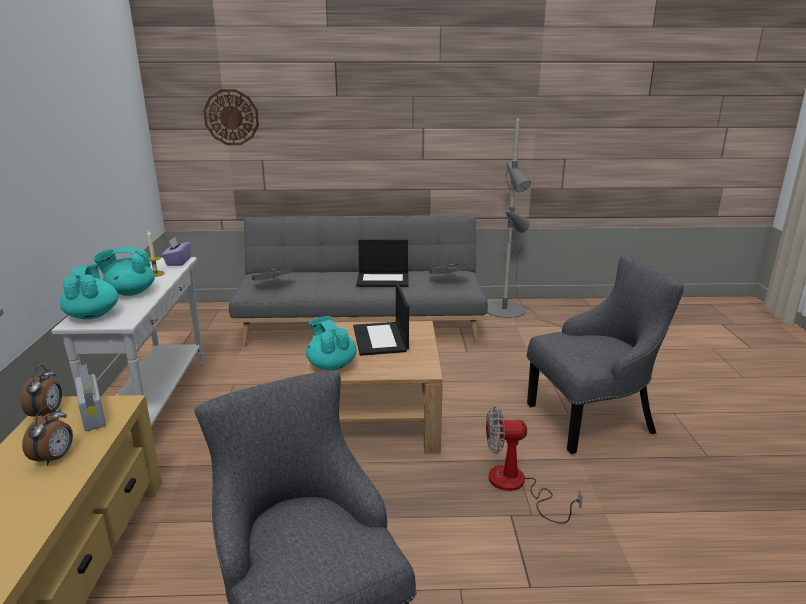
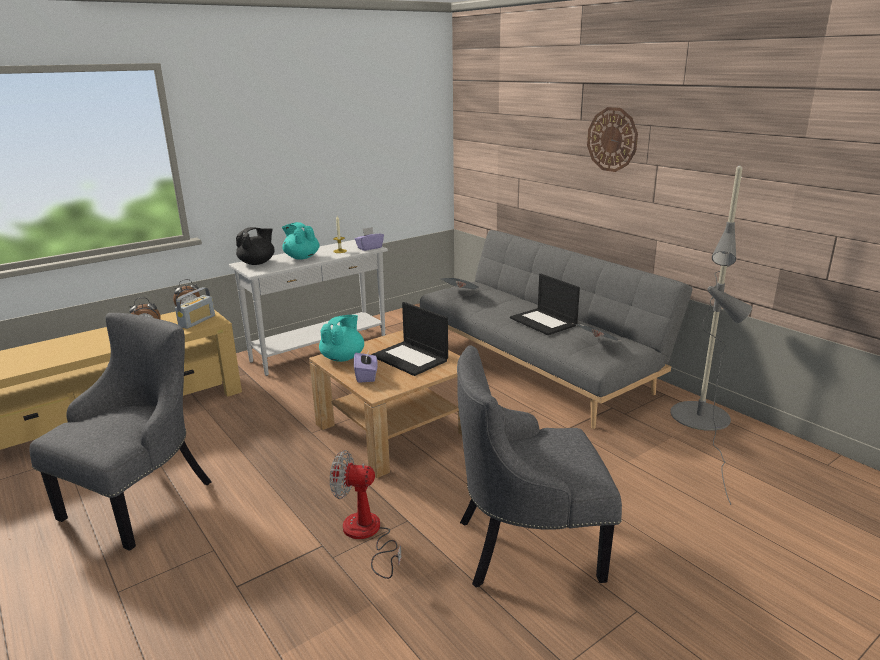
camera: 55 degrees right, 0 degrees up
turquoise teapot [60,264,118,319] -> black teapot [236,227,275,265]
wall clock [203,89,259,145] -> wall clock moved to [587,107,638,172]
laptop [353,282,409,356] -> laptop turned 90 degrees counterclockwise [371,302,448,376]
fan [486,407,583,524] -> fan turned 45 degrees counterclockwise [330,450,401,579]
grey armchair [526,254,684,454] -> grey armchair turned 135 degrees clockwise [457,345,622,588]
none -> purple tissue box [354,350,377,383]

